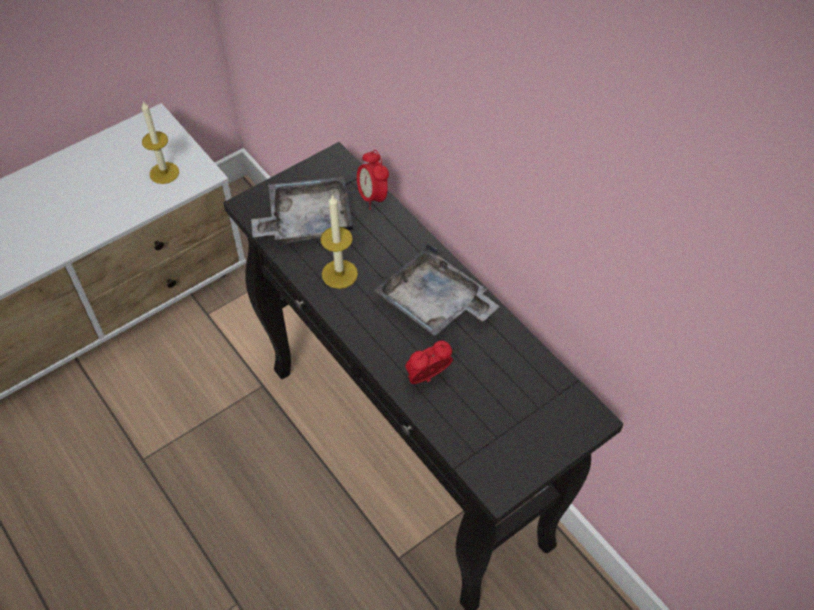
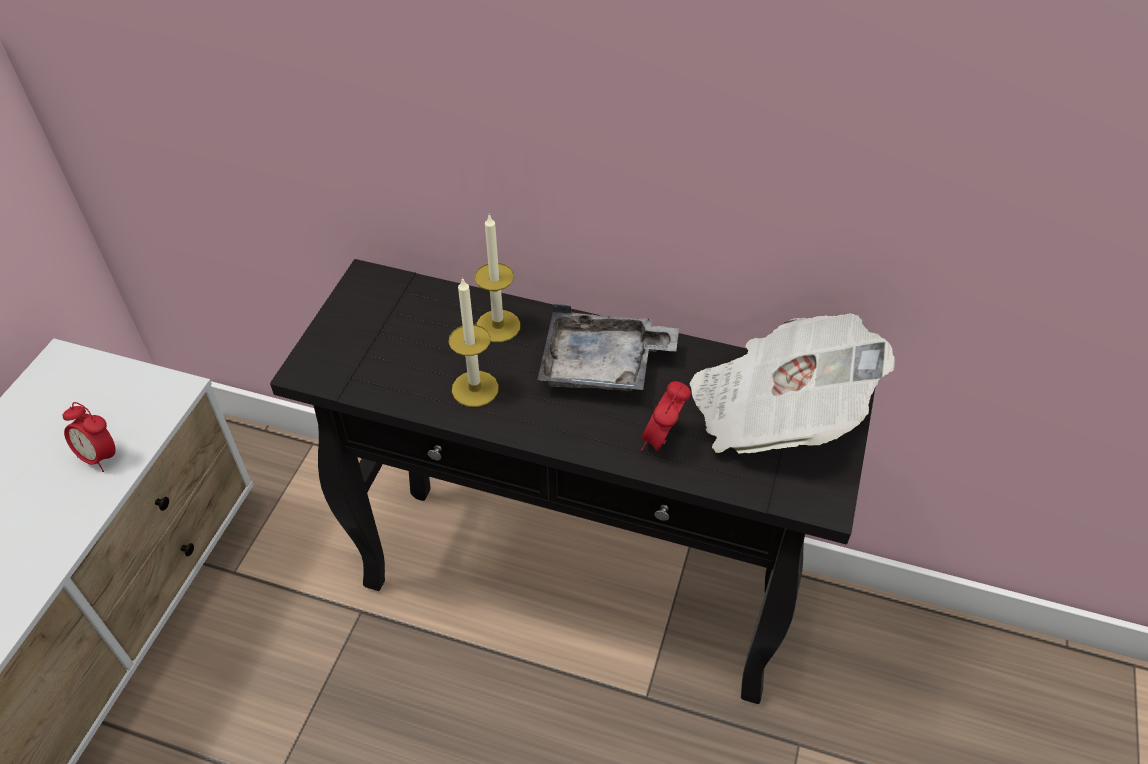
camera: 35 degrees left, 5 degrees down
candle [142,101,179,184] -> candle moved to [474,214,520,342]
grey tray [251,177,354,243] -> none
alarm clock [357,150,389,210] -> alarm clock moved to [63,402,116,472]
none -> newspaper [690,313,895,453]

